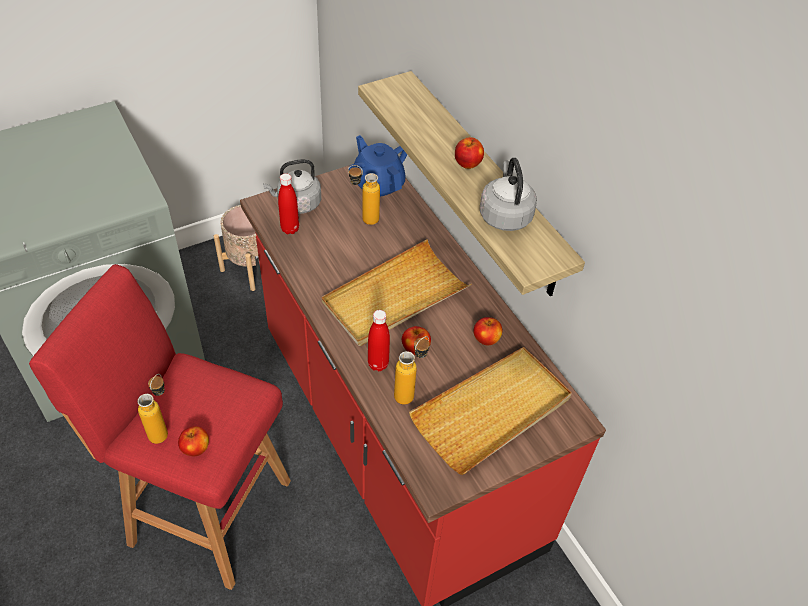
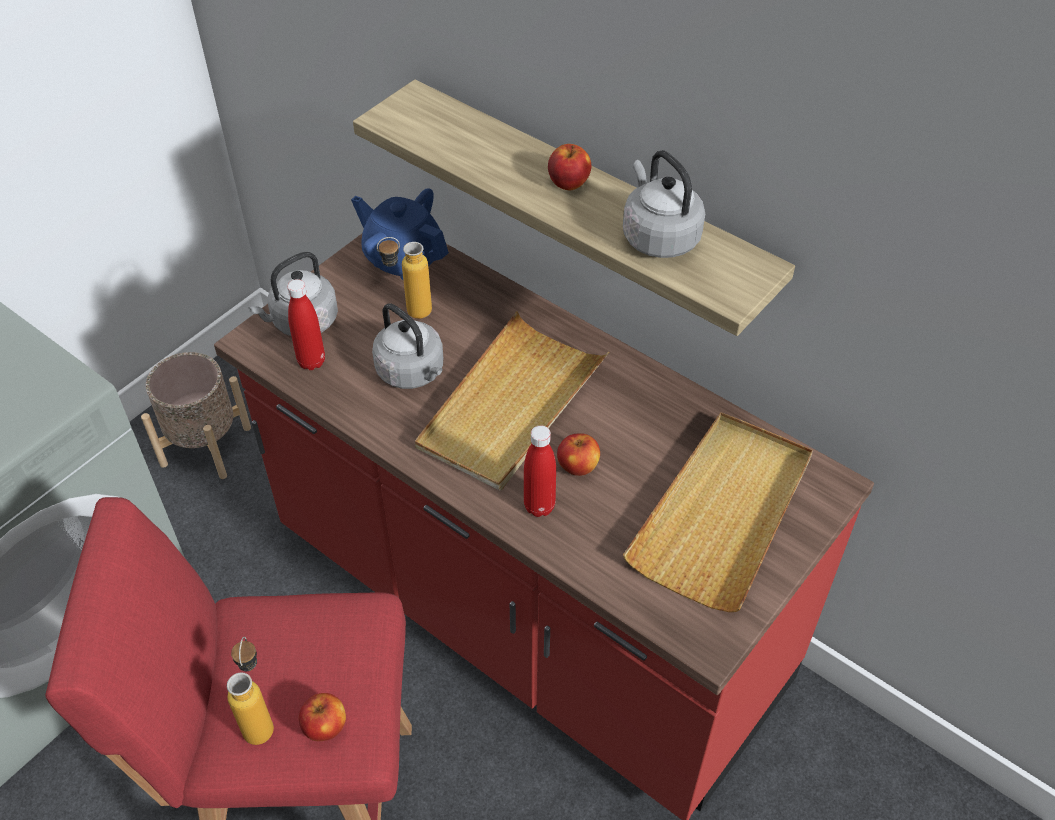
camera: 20 degrees left, 0 degrees up
bottle [394,336,430,405] -> none
apple [473,317,503,345] -> none
none -> grey kettle [372,303,443,389]

